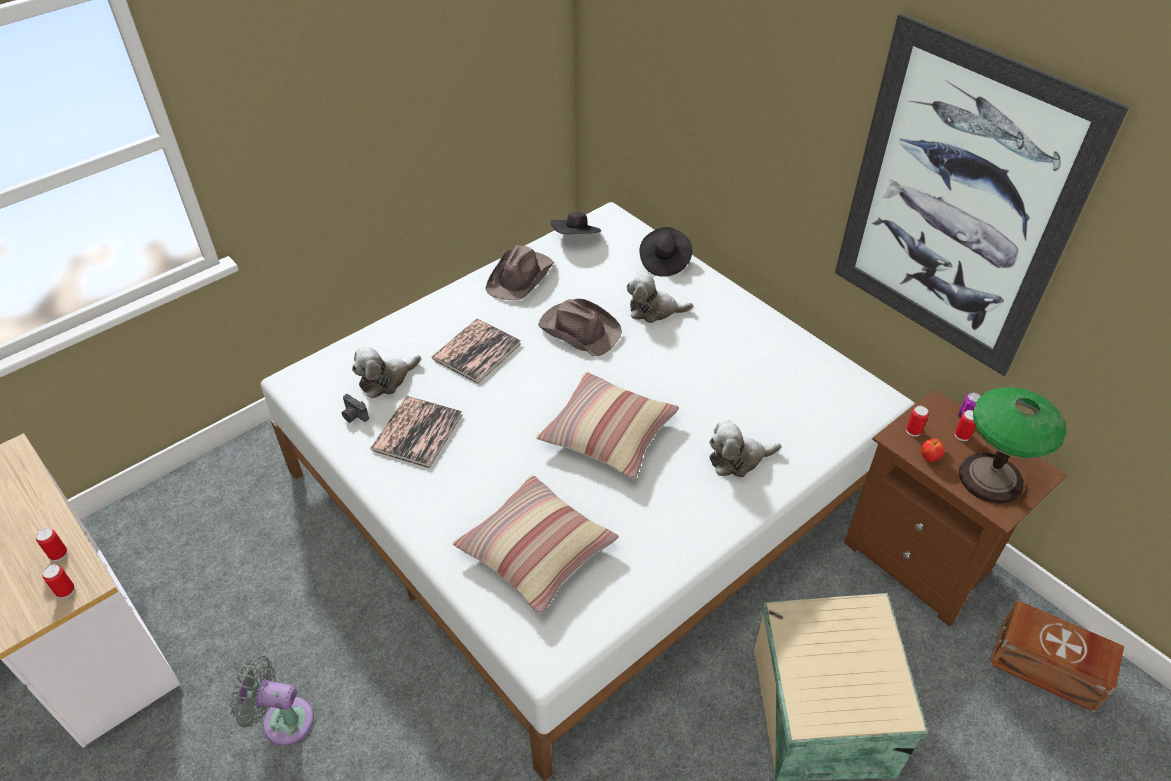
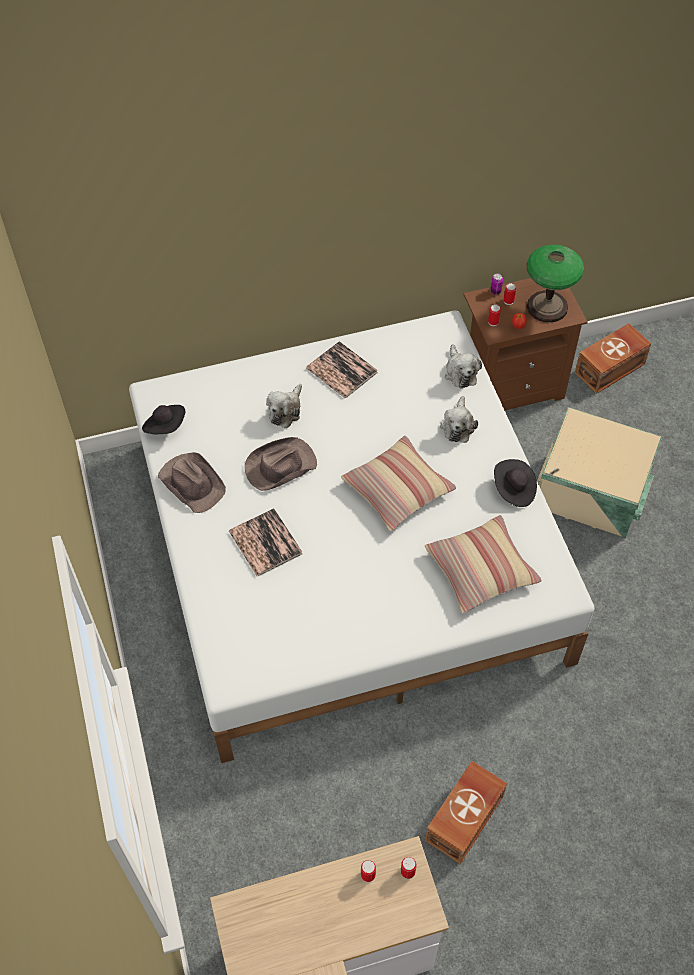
camera: 65 degrees left, 10 degrees up
grey fan [230,656,314,746] -> brown storage box [425,761,507,864]
camera [342,394,369,423] -> none
plush toy [352,346,421,398] -> plush toy moved to [445,344,482,388]
book [370,396,462,468] -> book moved to [306,341,378,399]
black hat [639,227,692,277] -> black hat moved to [494,459,537,507]
picture [835,14,1129,376] -> none

